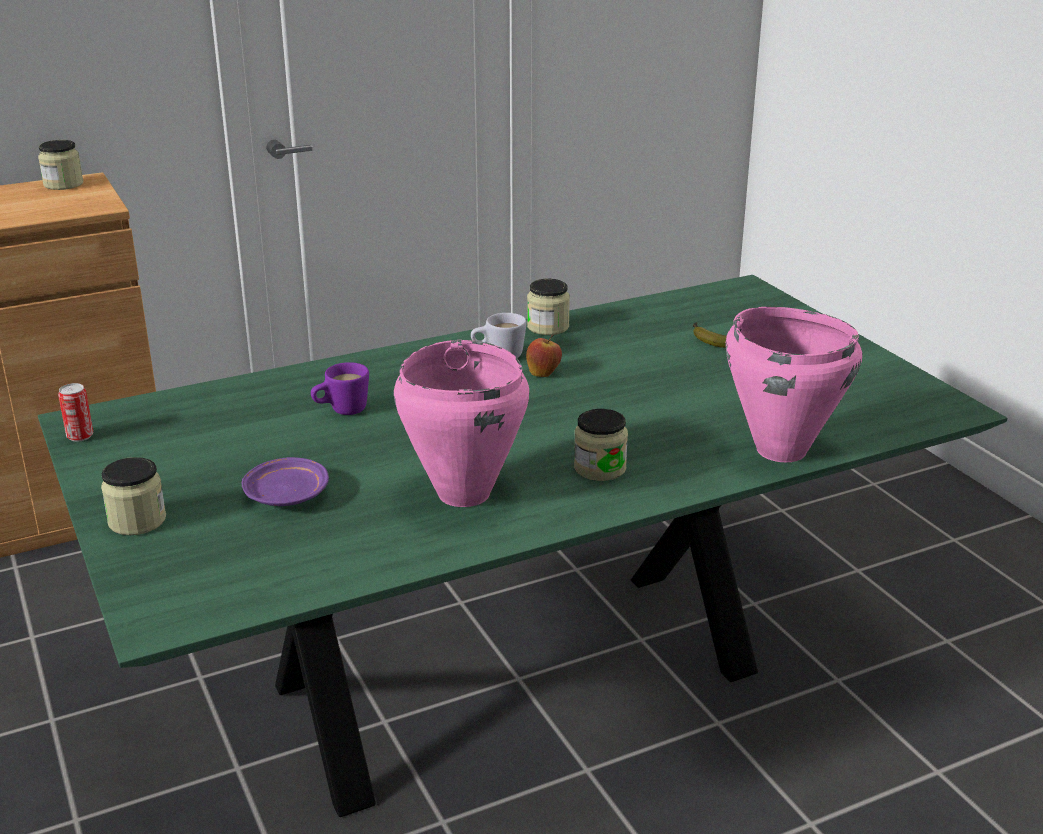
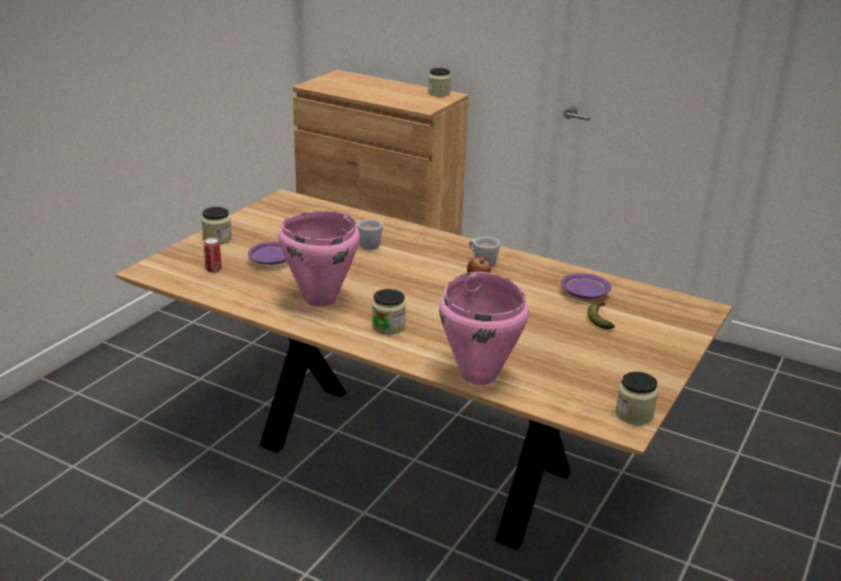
camera: 55 degrees right, 0 degrees up
green dining table [38,275,1007,817] -> brown dining table [115,189,732,550]
can [58,383,93,442] -> can moved to [204,238,222,273]
purple mug [311,362,369,415] -> white mug [356,219,383,250]
jar [527,279,570,335] -> jar moved to [615,372,658,425]
none -> purple plate [561,273,611,299]

